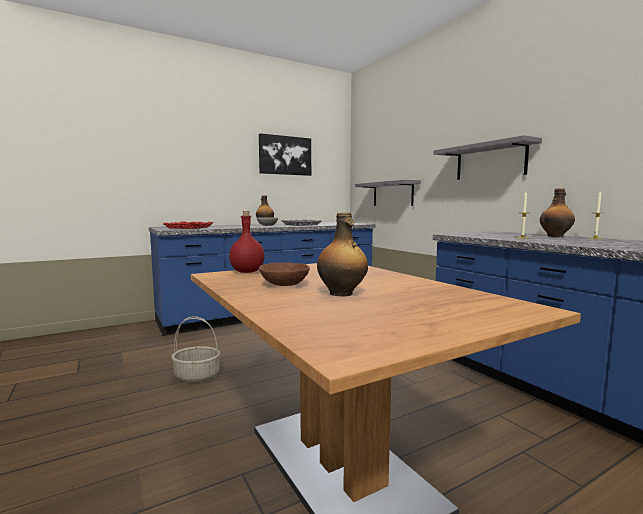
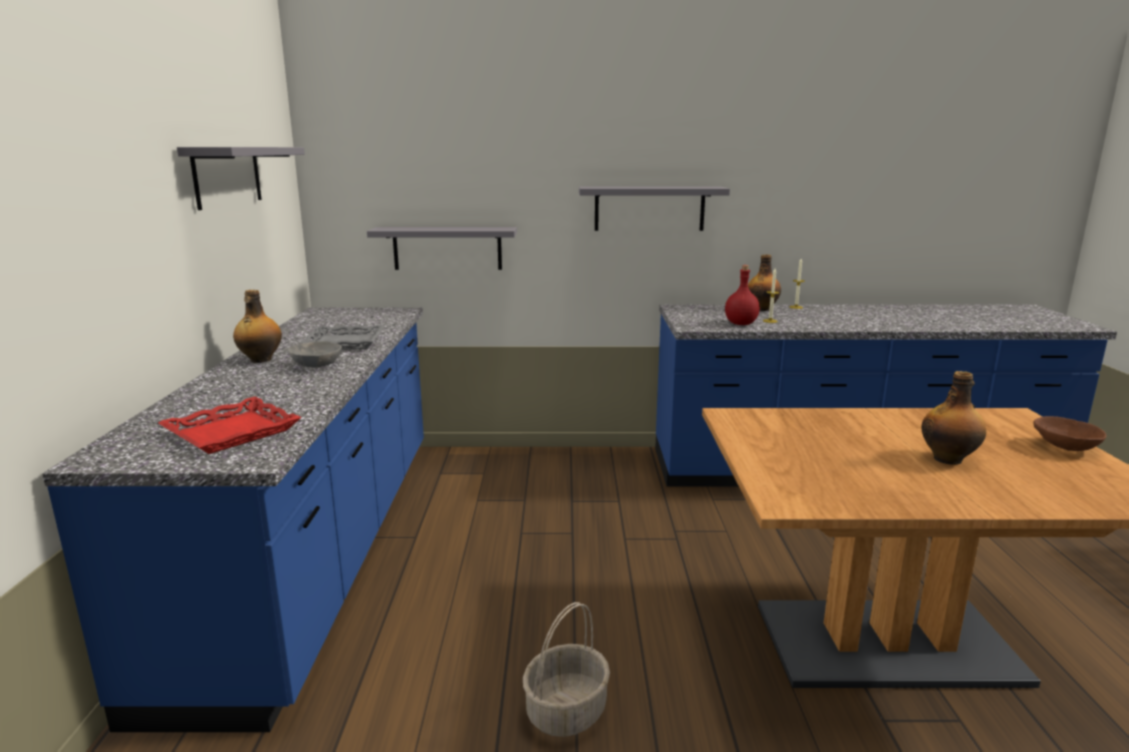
camera: 60 degrees left, 10 degrees up
red bottle [229,211,265,273] -> red bottle moved to [725,265,760,325]
picture [259,133,311,176] -> grey shelf [177,147,305,210]
brown bowl [259,262,310,286] -> brown bowl moved to [1034,416,1106,451]

